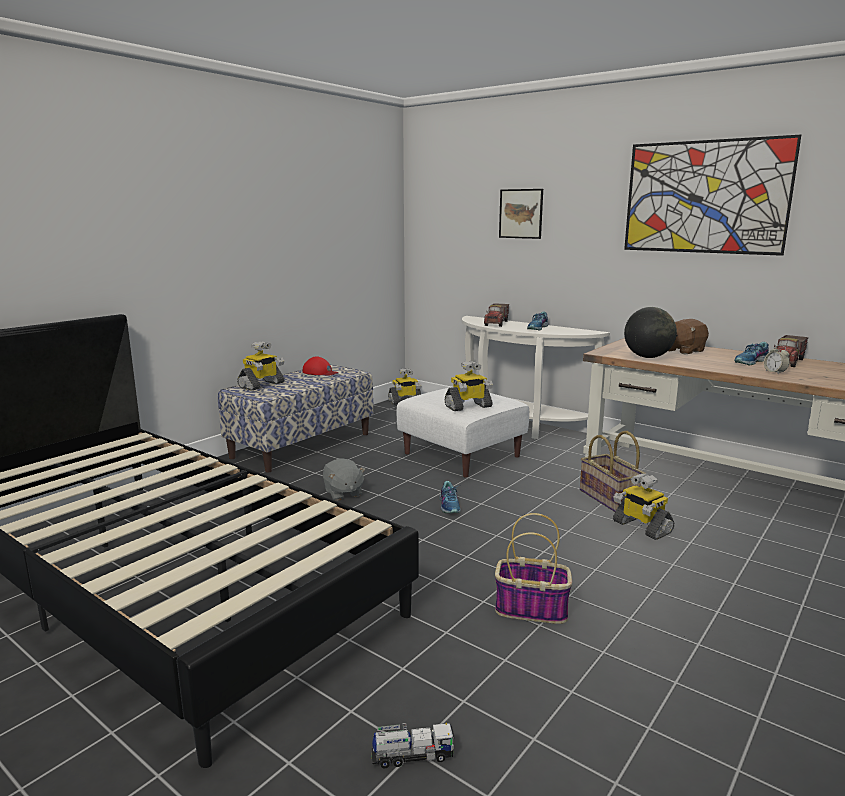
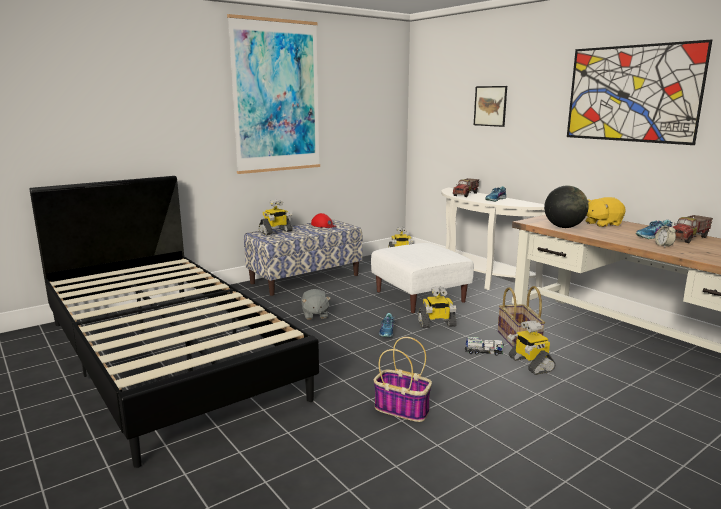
camera: 15 degrees right, 0 degrees up
toy truck [371,723,455,769] -> toy truck moved to [465,337,504,356]
toy robot [445,361,493,411] -> toy robot moved to [418,286,457,328]
brown plush toy [668,319,709,354] -> yellow plush toy [586,197,626,227]
none -> picture [227,14,320,174]

